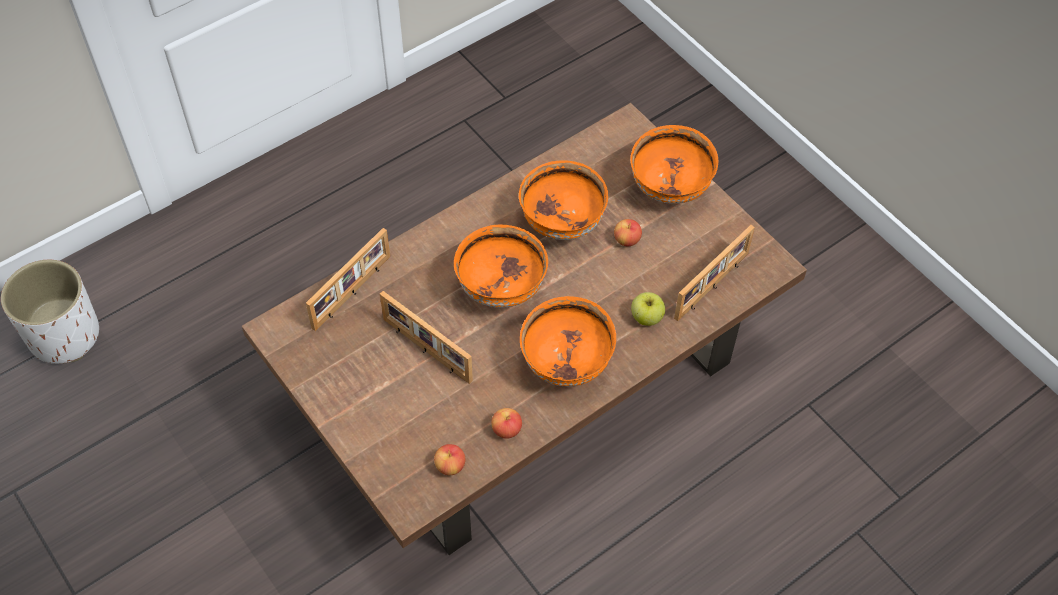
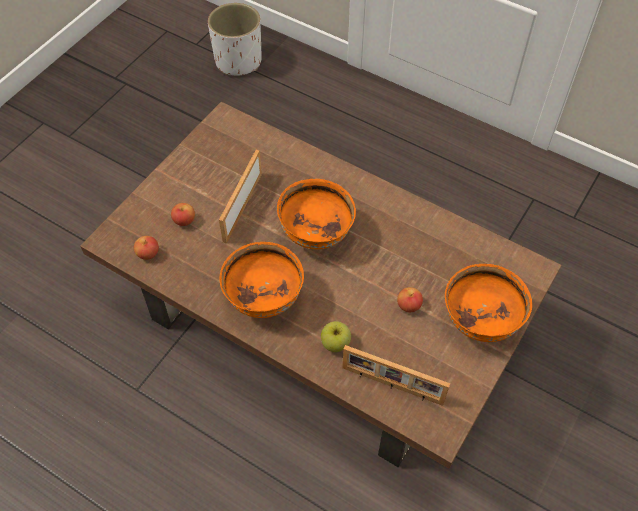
camera: 70 degrees right, 0 degrees up
picture frame [306,228,390,331] -> none
apple [491,408,522,439] -> apple moved to [171,203,195,226]
orange bowl [519,160,608,240] -> none

